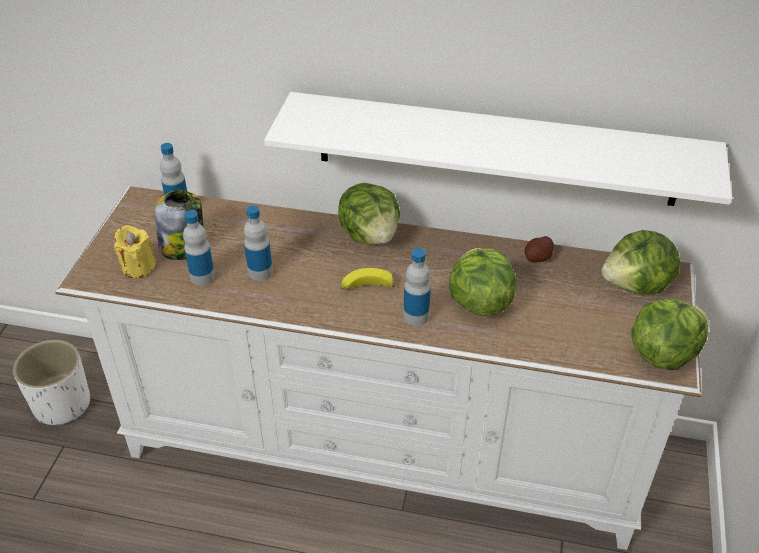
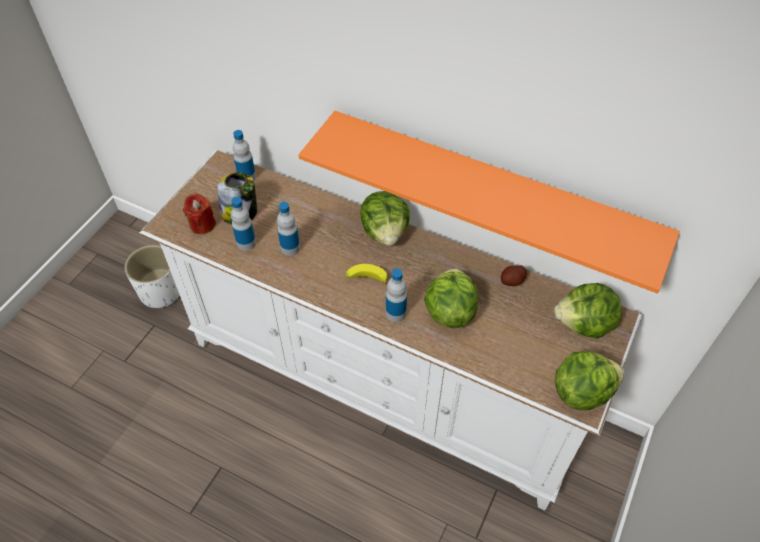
camera: 15 degrees right, 10 degrees up
yellow candle [114,225,156,278] -> red candle [183,193,216,234]
white shelf [264,92,732,206] -> orange shelf [299,111,680,293]

